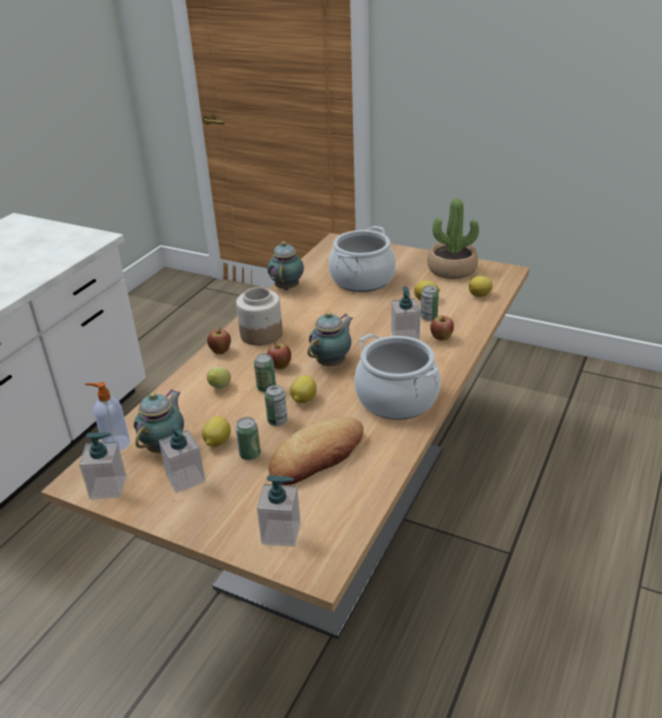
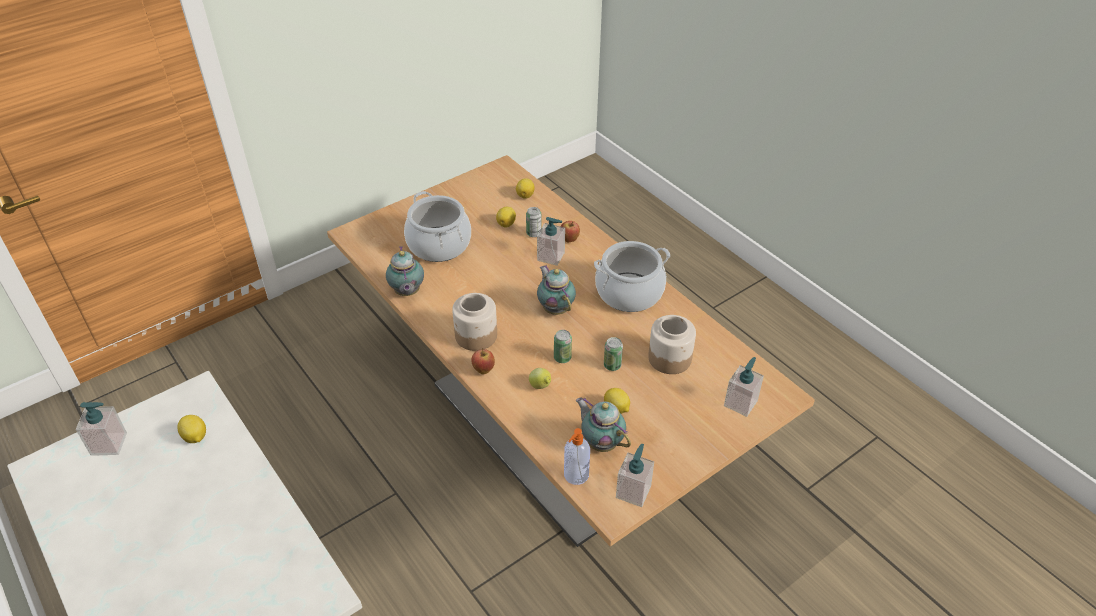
camera: 65 degrees left, 10 degrees up
soap dispenser [159,421,205,493] -> soap dispenser moved to [76,402,127,456]
can [235,417,261,460] -> none
teapot [267,241,304,290] -> teapot turned 135 degrees counterclockwise [386,246,424,296]
apple [267,342,291,369] -> none
bread [268,417,363,485] -> jar [648,315,696,374]
lemon [290,375,317,403] -> lemon moved to [177,415,206,443]
potted plant [427,198,479,279] -> none

